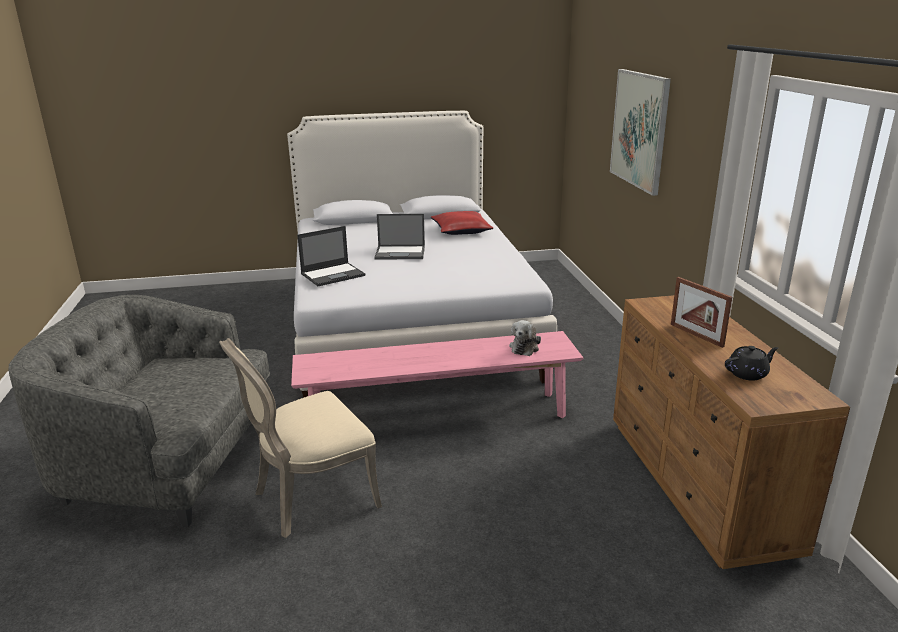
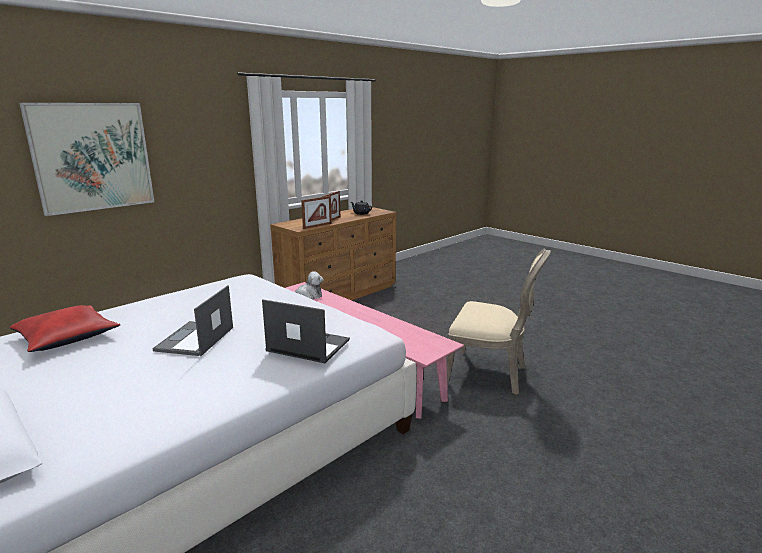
camera: 125 degrees left, 5 degrees down
grey armchair [9,295,270,527] -> none
laptop [374,214,425,260] -> laptop turned 135 degrees counterclockwise [152,285,233,356]
none -> picture frame [301,196,332,229]

